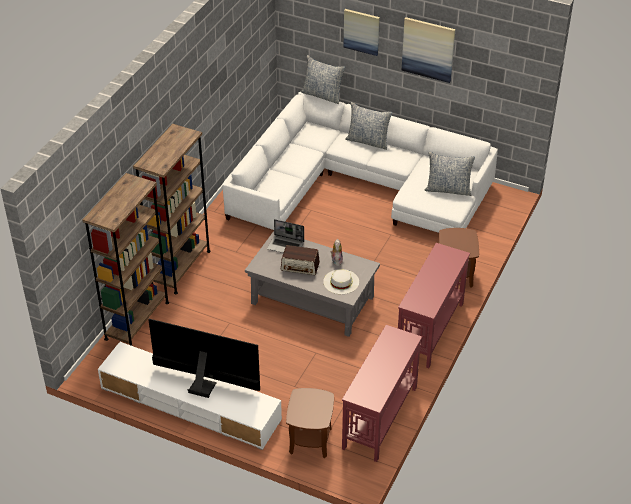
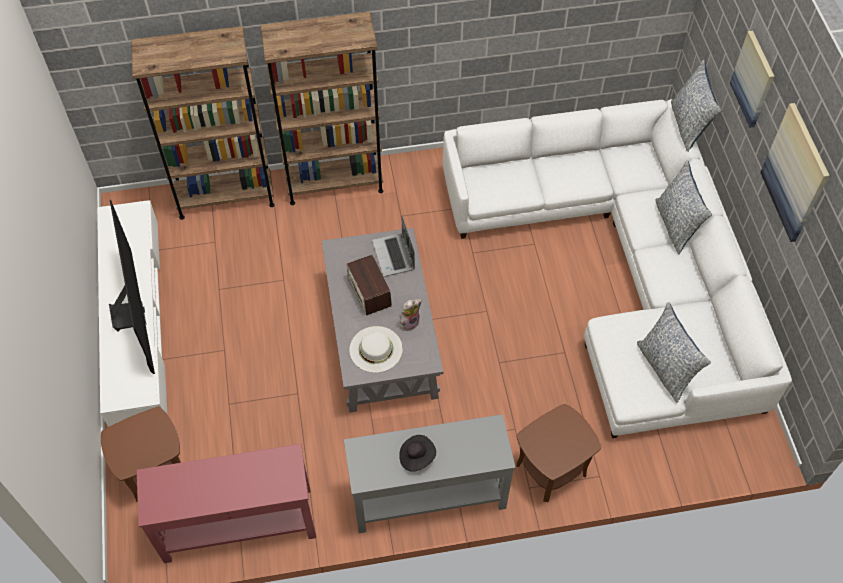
camera: 55 degrees right, 15 degrees up
red console table [398,243,470,368] -> grey console table [344,414,516,533]
none -> black hat [399,435,436,472]

